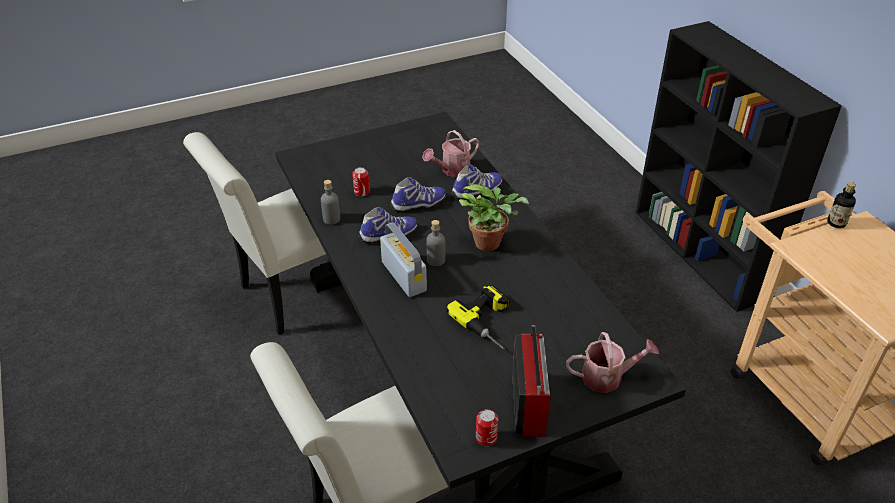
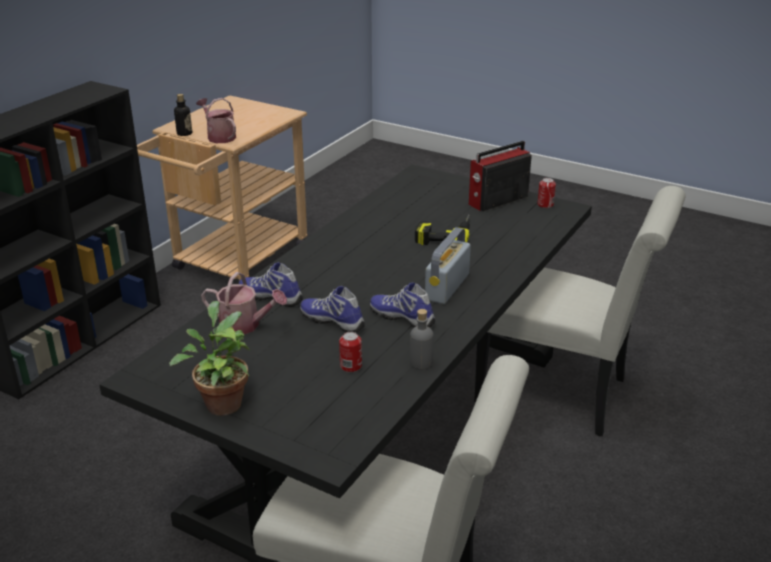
camera: 125 degrees left, 10 degrees down
grey bottle [427,220,445,266] -> none
potted plant [459,184,529,251] -> potted plant moved to [169,301,250,416]
watering can [566,332,659,393] -> watering can moved to [196,98,236,143]

